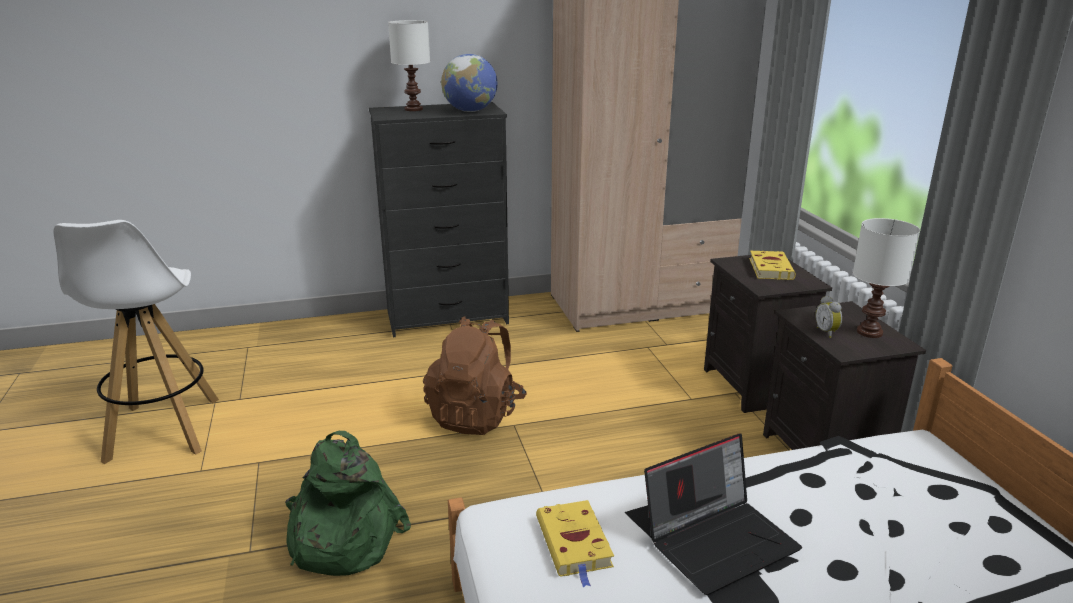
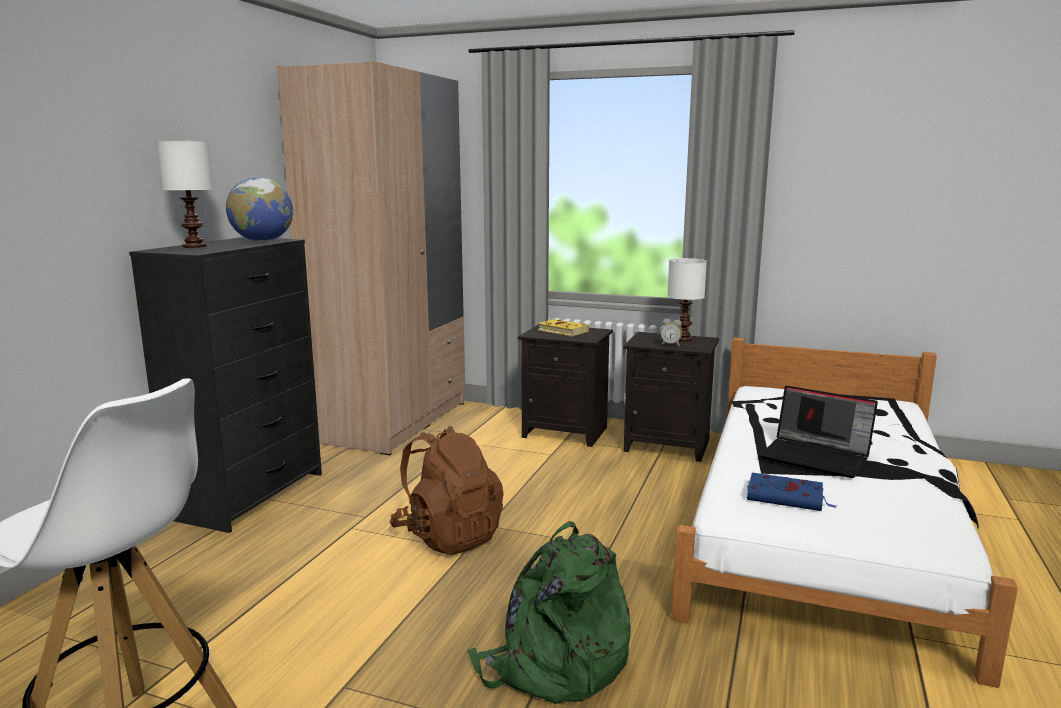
camera: 55 degrees left, 10 degrees down
yellow book [536,500,614,587] -> blue book [746,473,837,511]
laptop [644,433,802,595] -> laptop turned 120 degrees clockwise [760,386,878,478]

